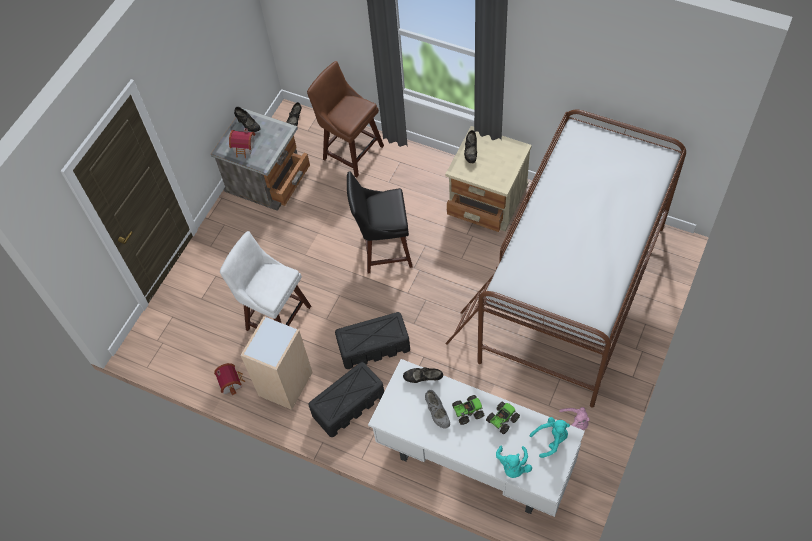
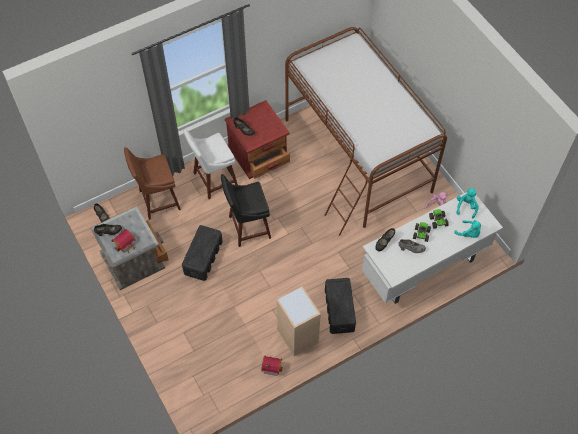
camera: 60 degrees left, 0 degrees up
white chair [220,231,311,331] -> white chair moved to [183,129,238,199]
black storage box [335,312,410,369] -> black storage box moved to [182,225,223,281]
black chair [347,172,412,274] -> black chair turned 45 degrees clockwise [221,174,271,247]
beige nightstand [445,126,532,232] -> red nightstand [225,100,290,179]

